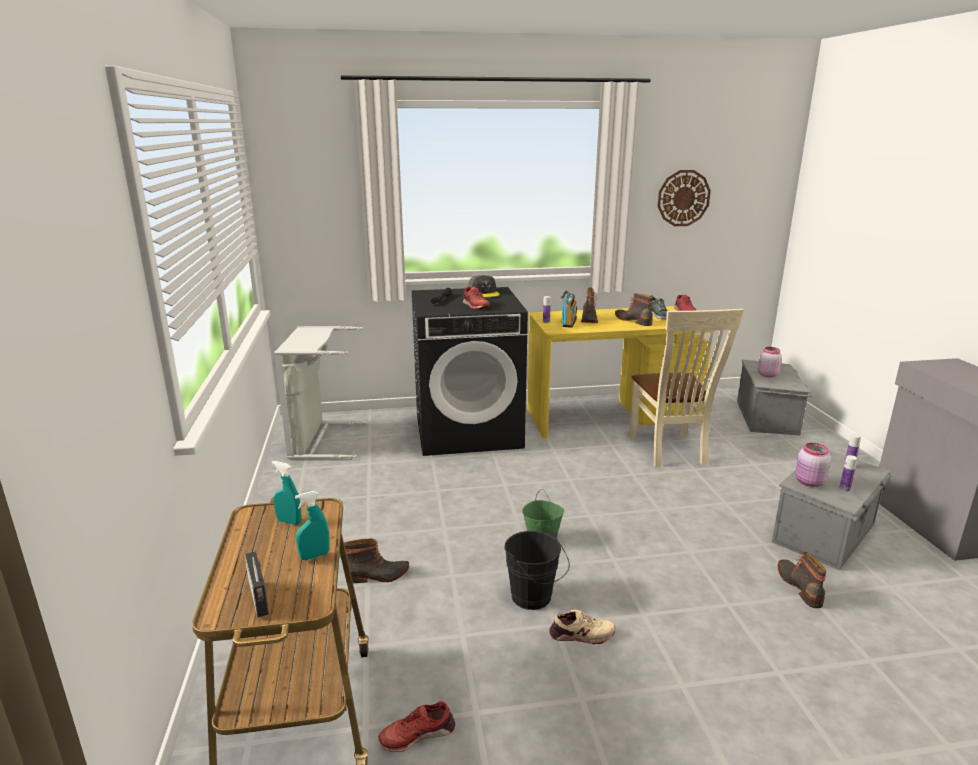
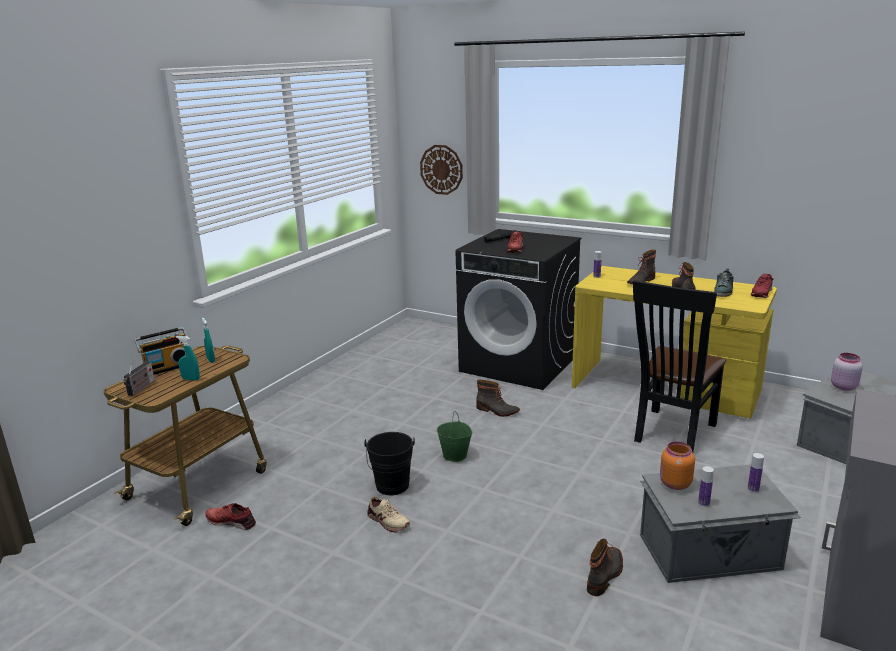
camera: 40 degrees right, 0 degrees up
grey laundry basket [274,326,370,459] -> none
boot [344,539,409,583] -> boot moved to [476,380,520,417]
grey cap [468,275,500,298] -> none
radio [560,290,577,328] -> radio moved to [134,327,189,375]
beige chair [629,309,744,467] -> black chair [633,280,726,452]
wall clock [657,170,711,226] -> wall clock moved to [420,145,463,195]
pink jar [795,443,831,487] -> orange jar [660,442,695,490]

